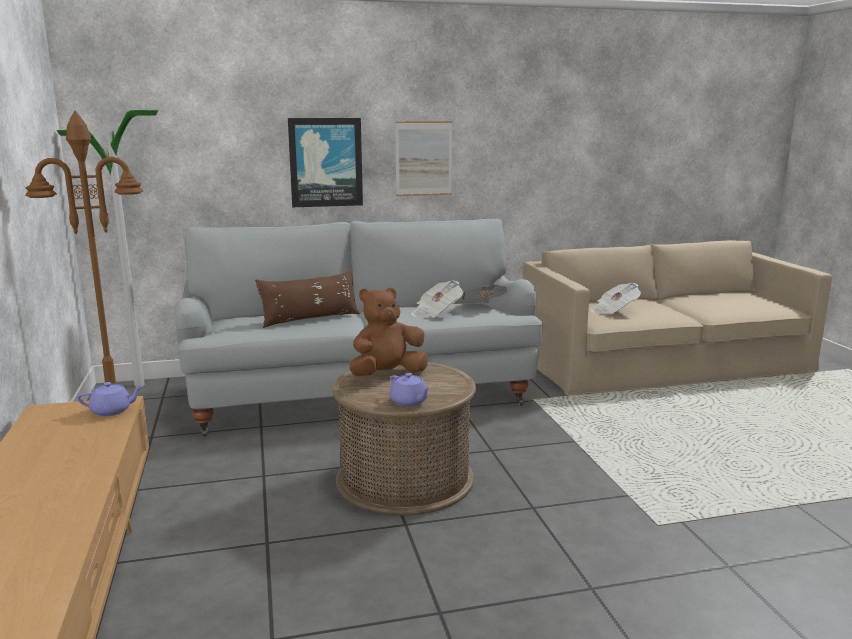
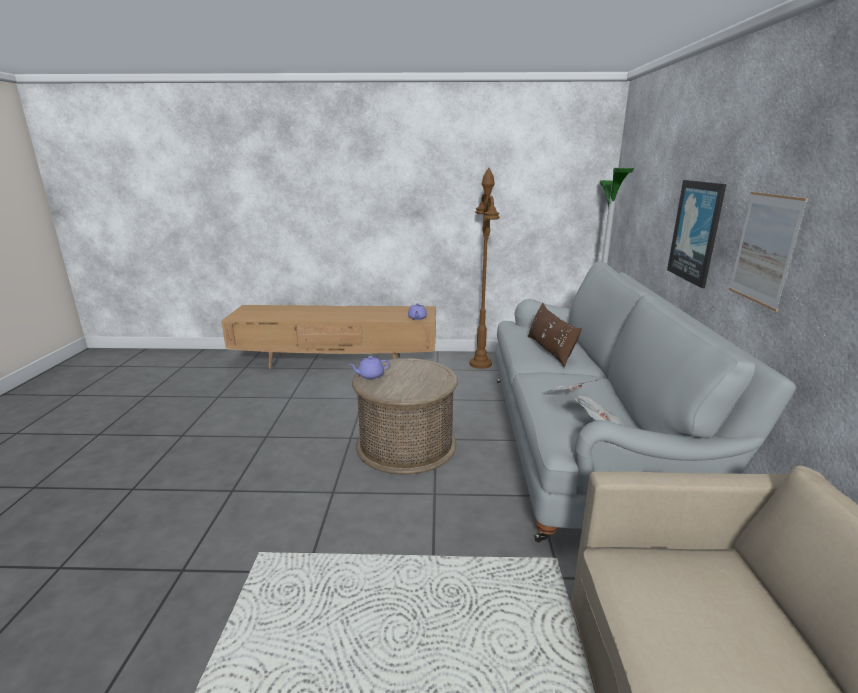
camera: 105 degrees right, 5 degrees up
brown plush toy [349,287,428,376] -> none
newspaper [591,283,641,315] -> none

